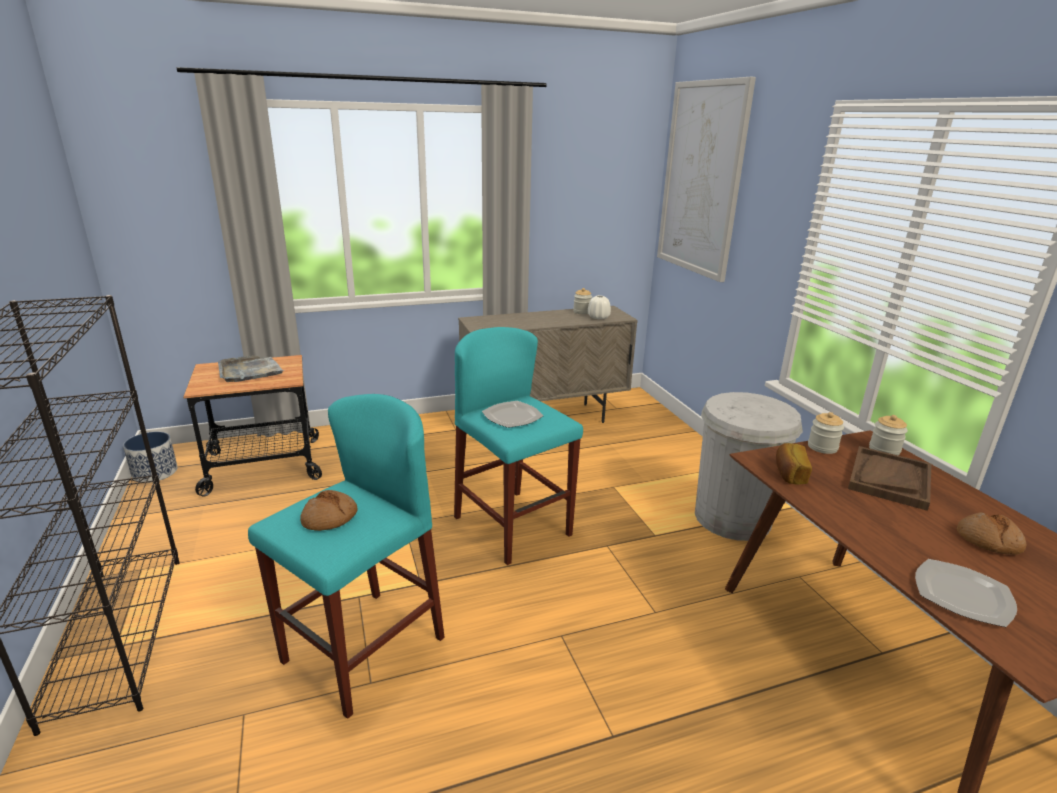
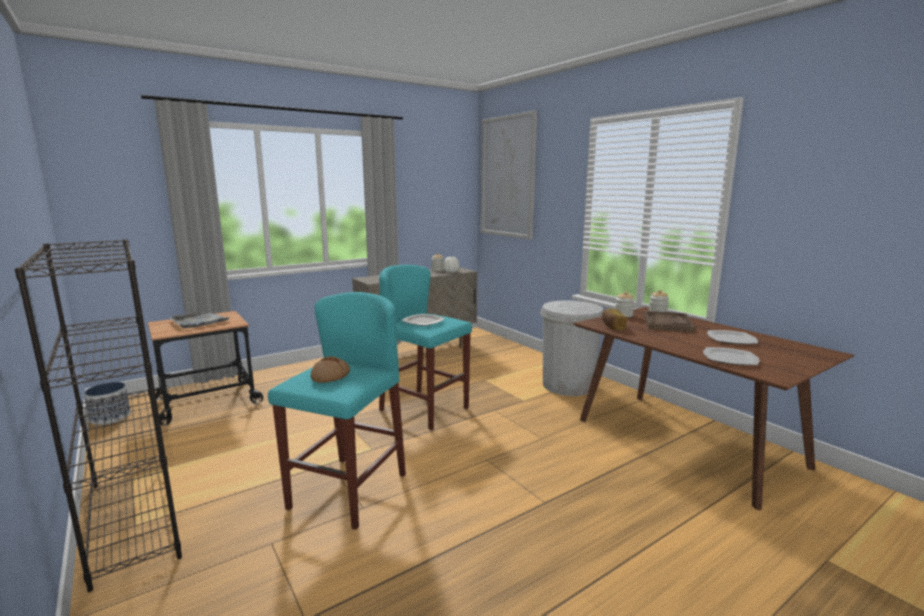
camera: 15 degrees left, 10 degrees down
bread [957,512,1027,555] -> plate [707,330,758,344]

